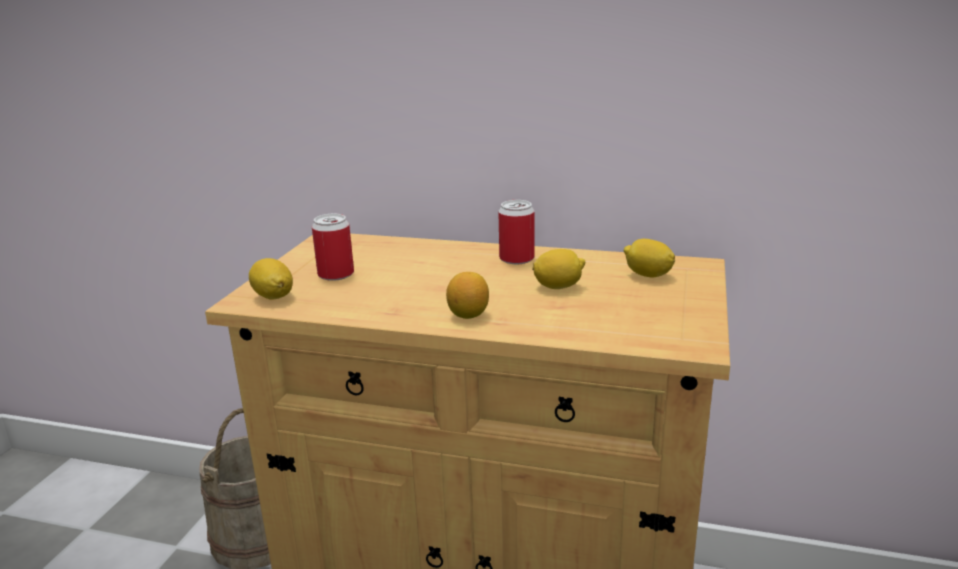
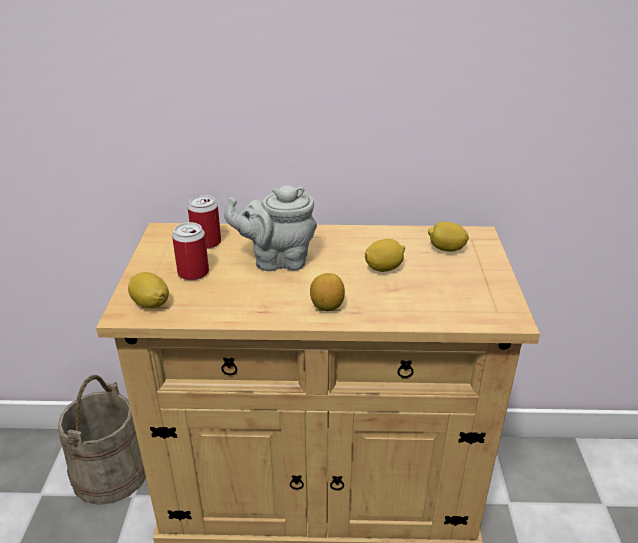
camera: 15 degrees left, 10 degrees up
can [498,200,534,264] -> can moved to [188,195,221,249]
none -> grey teapot [224,185,317,271]

